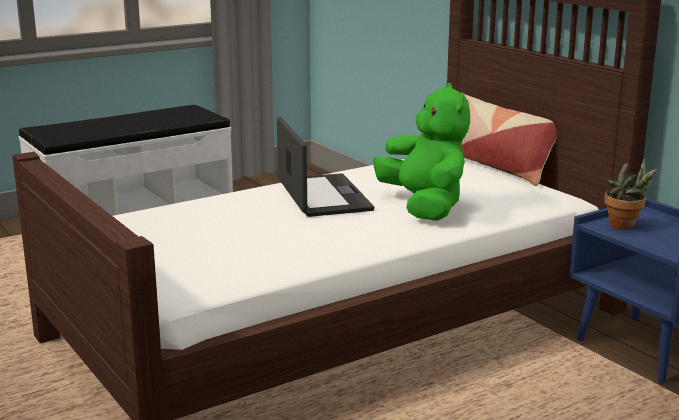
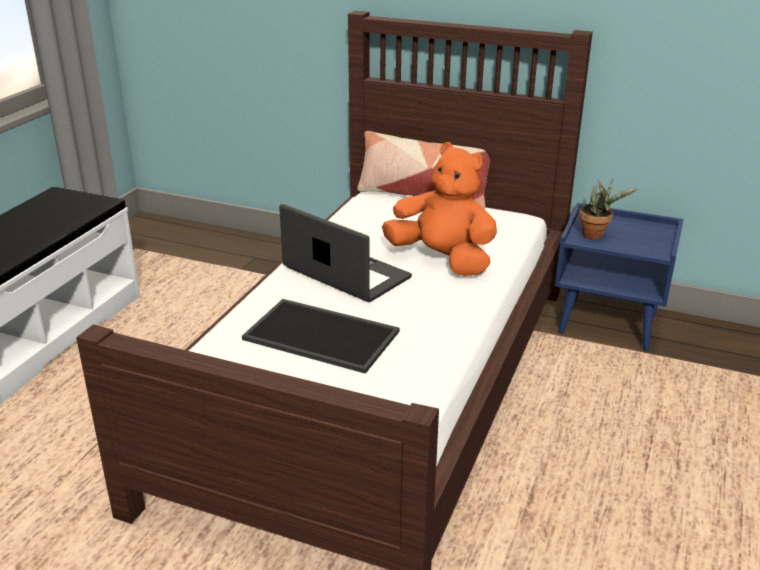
camera: 35 degrees left, 10 degrees up
green plush toy [373,83,470,221] -> orange plush toy [382,142,497,276]
none -> tray [242,299,400,374]

